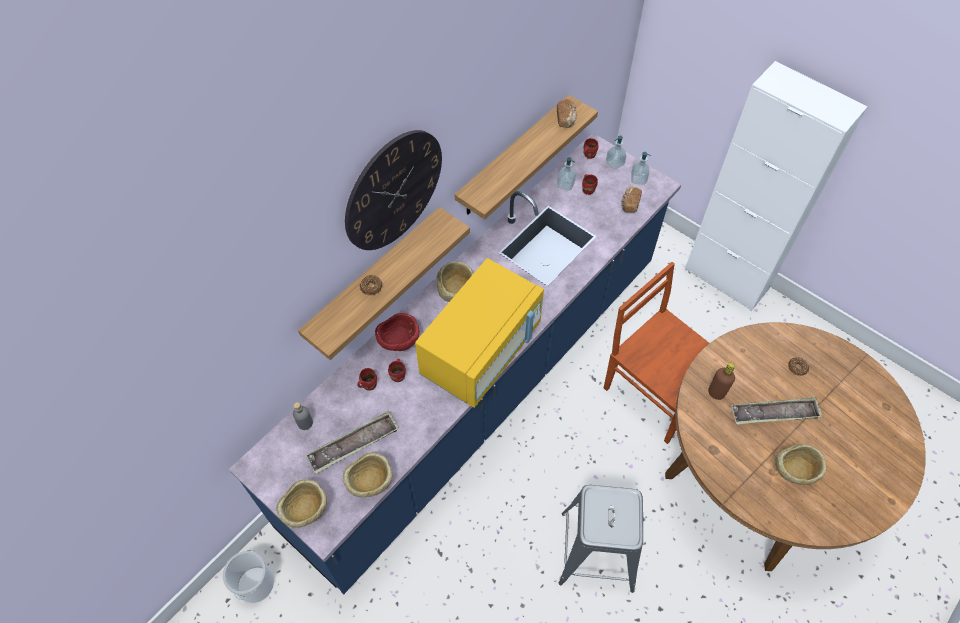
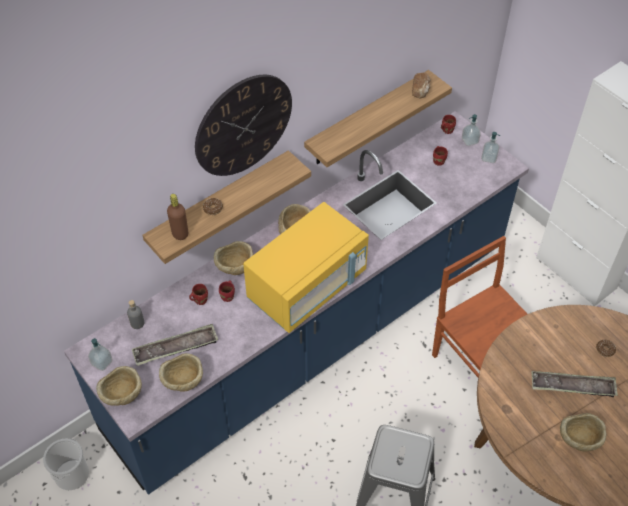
camera: 10 degrees right, 5 degrees down
red bowl [375,313,420,351] -> beige bowl [214,241,254,275]
soap dispenser [557,157,576,191] -> soap dispenser moved to [88,338,113,371]
bread [621,186,642,213] -> none
brown bottle [708,362,735,400] -> brown bottle moved to [167,194,188,240]

